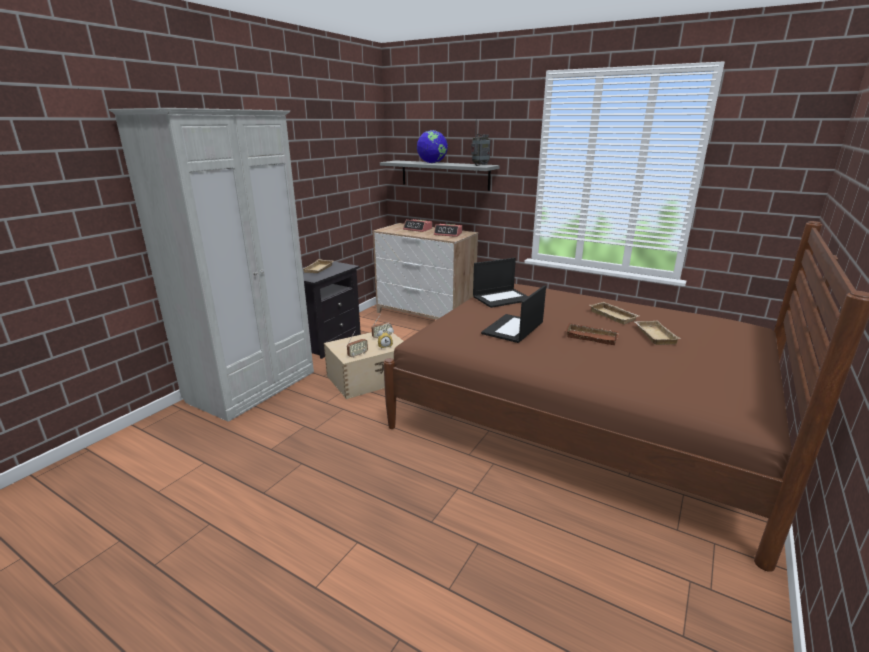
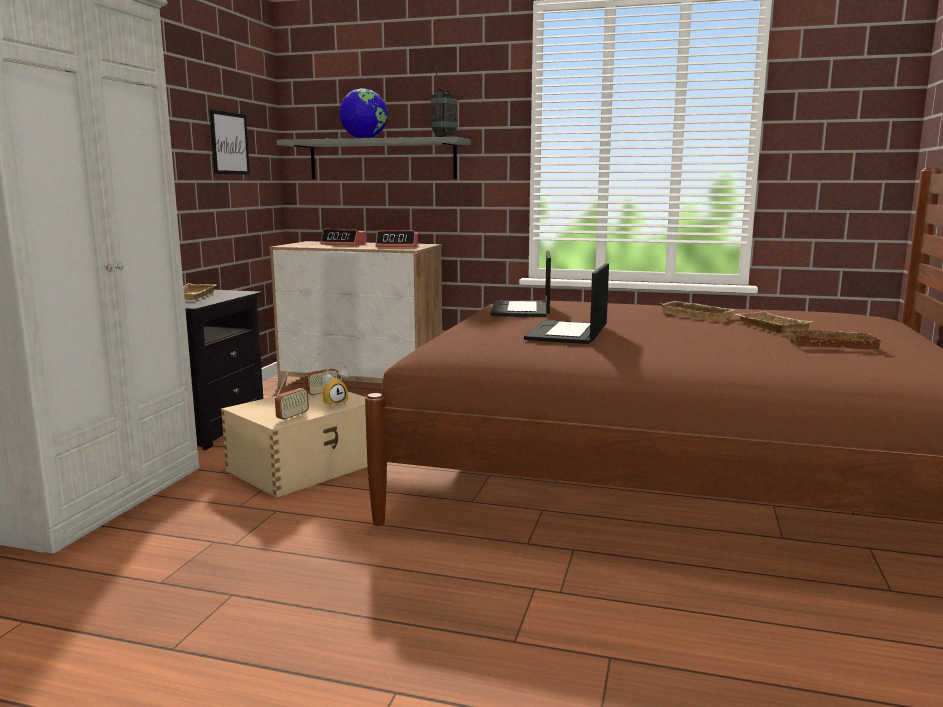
camera: 15 degrees left, 10 degrees down
laptop [473,258,528,308] -> laptop turned 135 degrees clockwise [491,251,551,317]
brown tray [565,323,619,345] -> brown tray moved to [785,328,884,349]
none -> picture [209,110,250,175]

